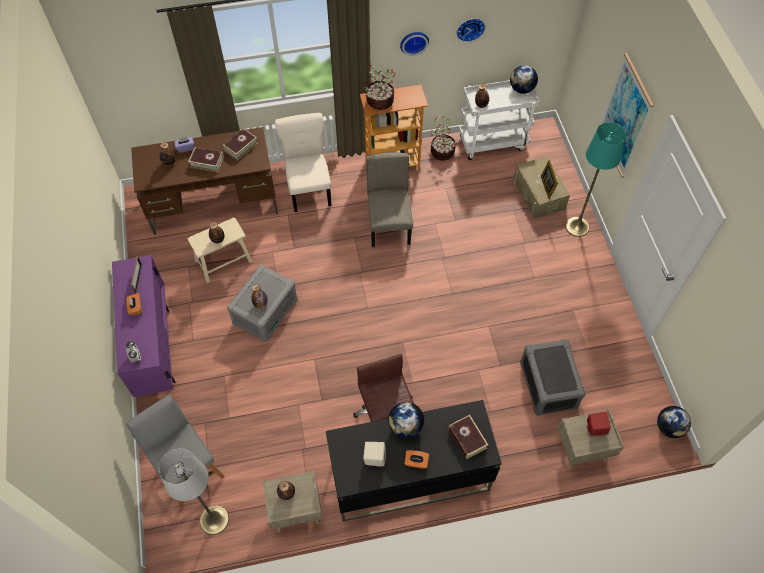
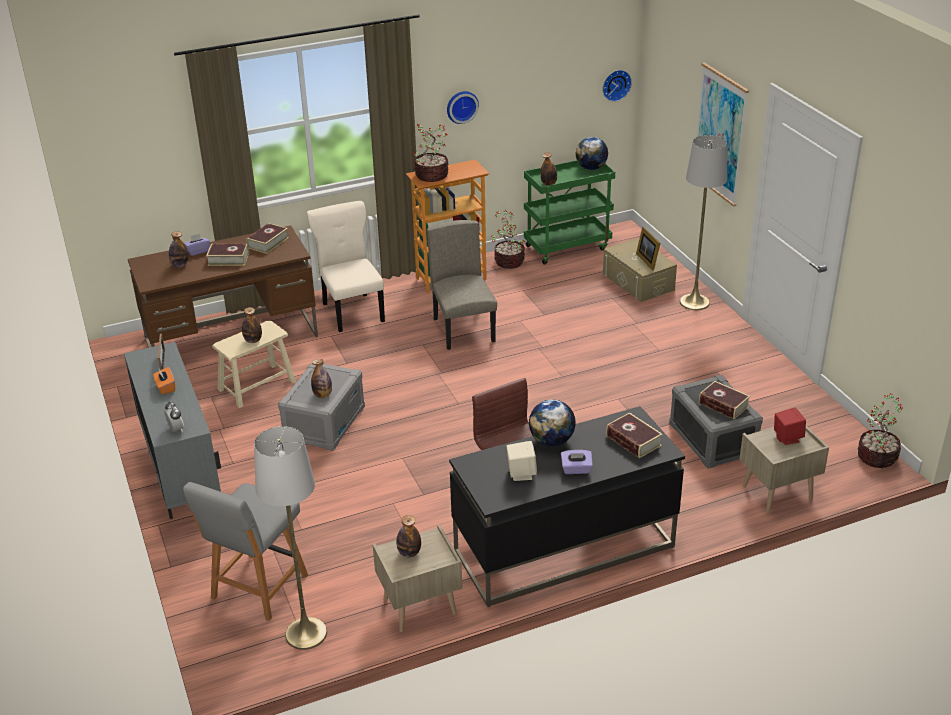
camera: 10 degrees left, 25 degrees down
purple cabinet [112,255,176,397] -> grey cabinet [124,342,221,519]
grey chair [126,395,224,507] -> grey chair turned 105 degrees counterclockwise [183,482,308,621]
orange tissue box [404,450,429,469] -> purple tissue box [561,450,593,474]
wall clock [457,18,485,42] -> wall clock moved to [603,70,632,102]
white cart [459,80,539,160] -> green cart [524,160,615,264]
turquoise floor lamp [565,122,626,237] -> grey floor lamp [680,135,727,310]
globe [657,406,691,438] -> potted plant [858,393,903,468]
none -> book [699,381,750,419]

